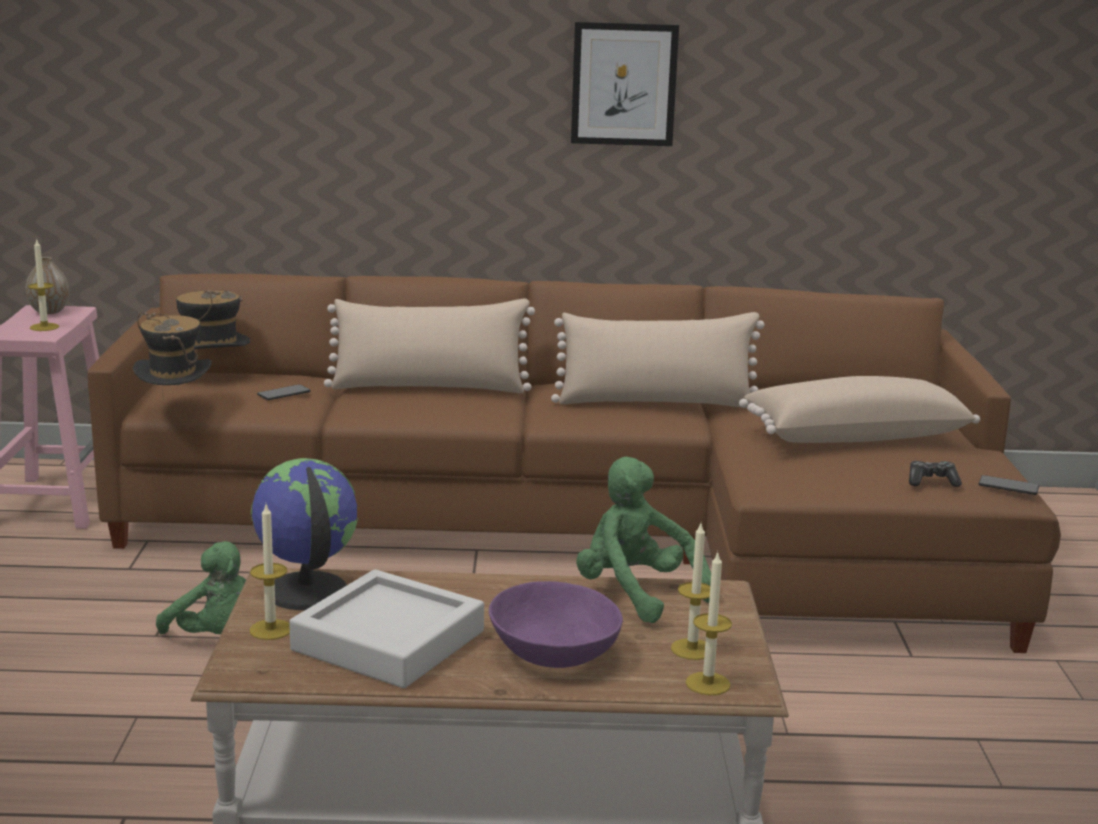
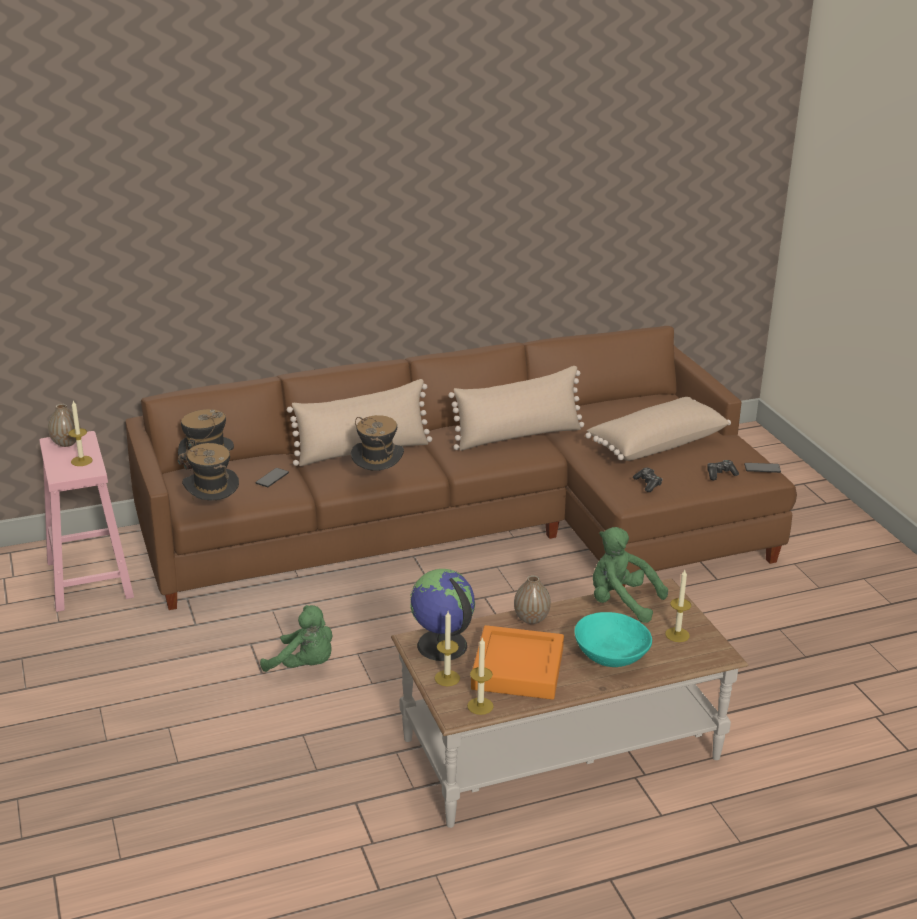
camera: 20 degrees left, 10 degrees up
grey tray [289,569,484,688] -> orange tray [471,625,564,700]
purple bowl [489,581,623,668] -> turquoise bowl [575,612,652,667]
picture [571,22,679,146] -> none
candle [686,551,732,695] -> candle moved to [467,638,494,715]
none -> hat [351,415,404,471]
none -> vase [514,575,551,624]
none -> game controller [633,468,662,492]

